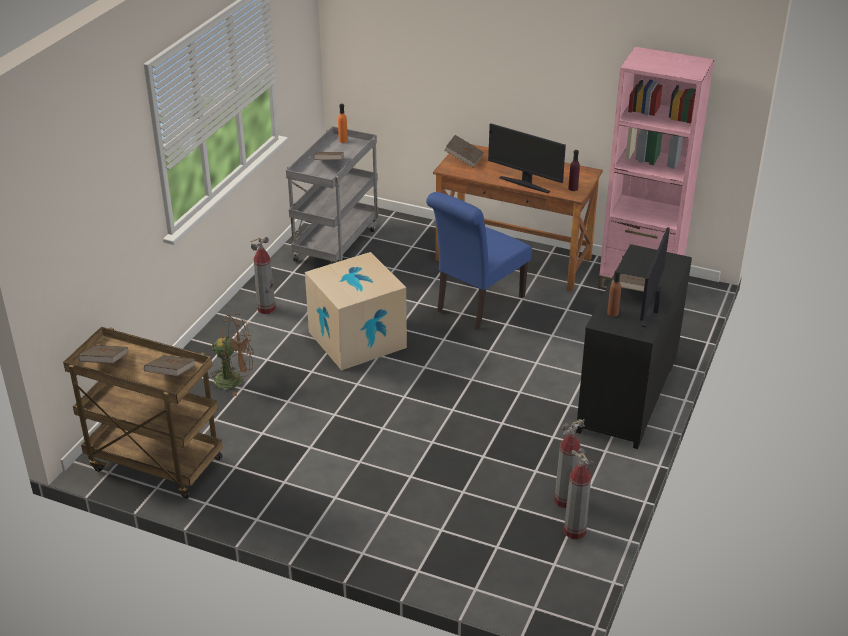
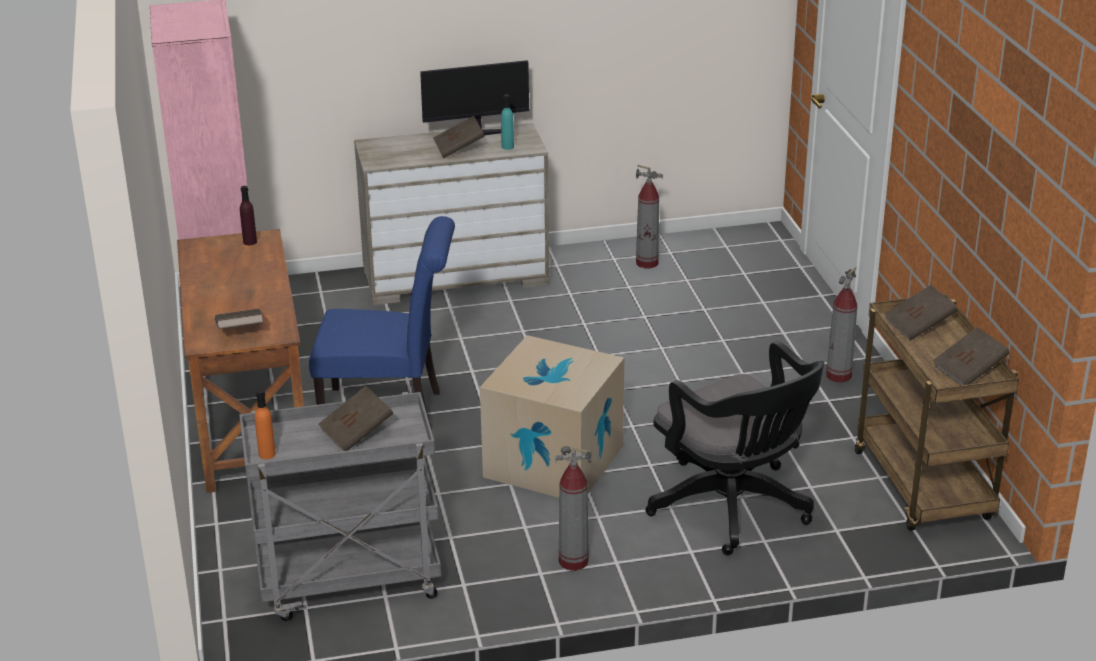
camera: 125 degrees left, 5 degrees down
brown fan [208,314,253,396] -> black office chair [645,341,824,555]
monitor [488,123,566,194] -> none
fire extinguisher [564,448,594,539] -> fire extinguisher moved to [826,267,857,382]
black dresser [576,244,692,449] -> beige dresser [354,123,549,305]
brown bottle [607,270,621,317] -> turquoise bottle [501,94,514,150]

